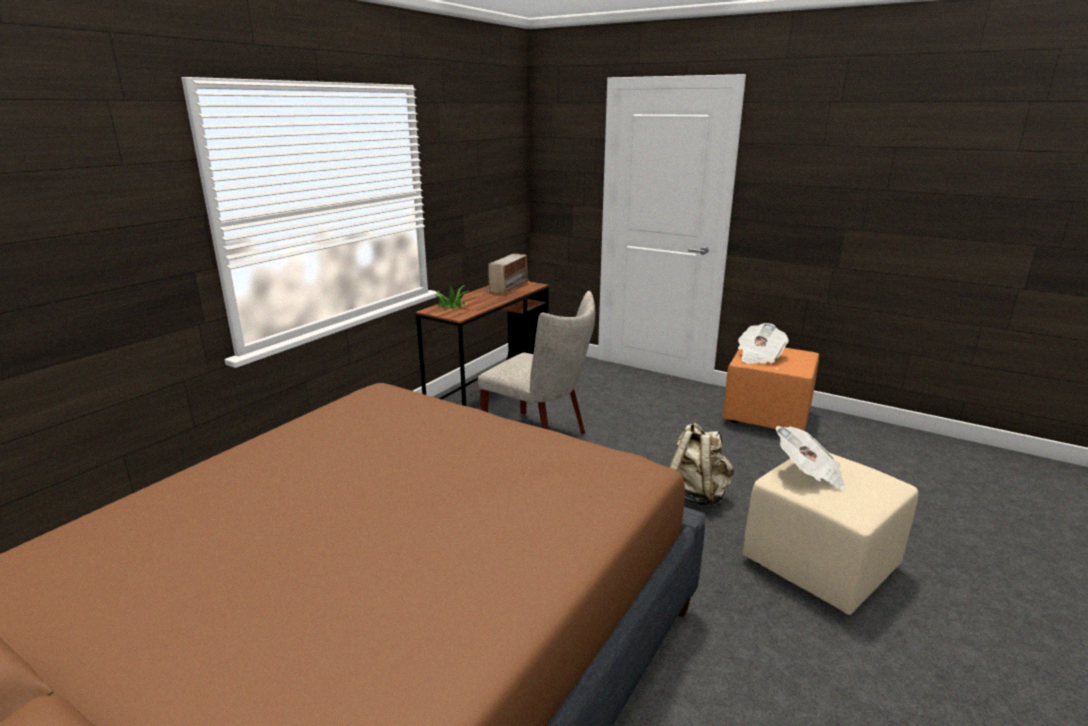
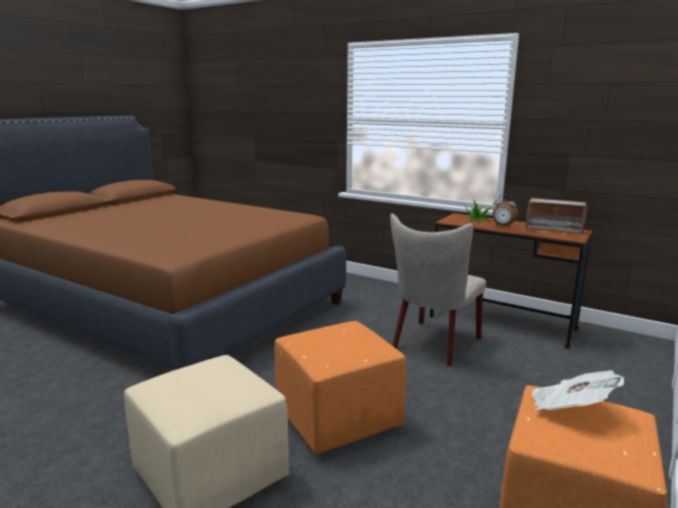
camera: 90 degrees right, 5 degrees down
beige backpack [669,422,734,506] -> orange ottoman [274,321,406,454]
newspaper [776,426,846,490] -> none
none -> alarm clock [493,194,518,227]

